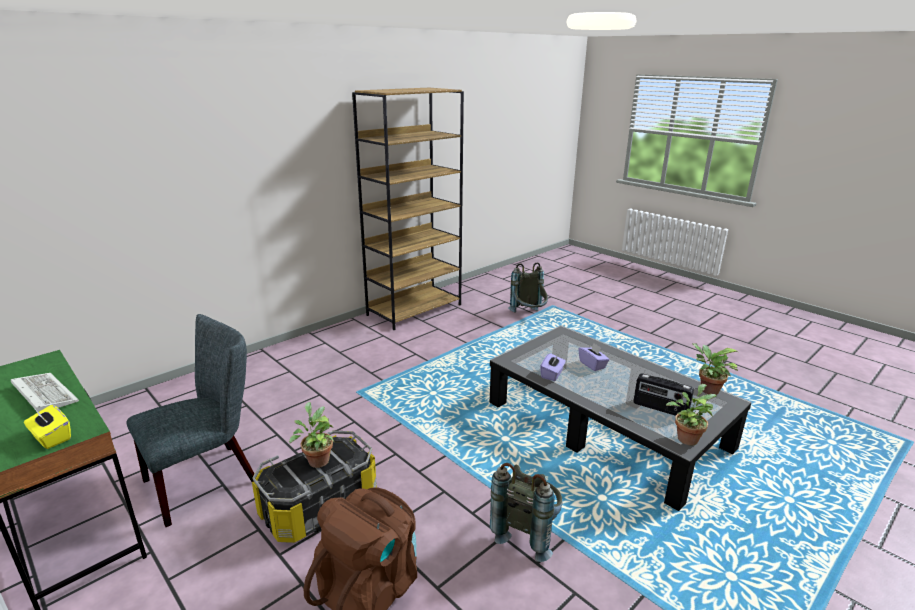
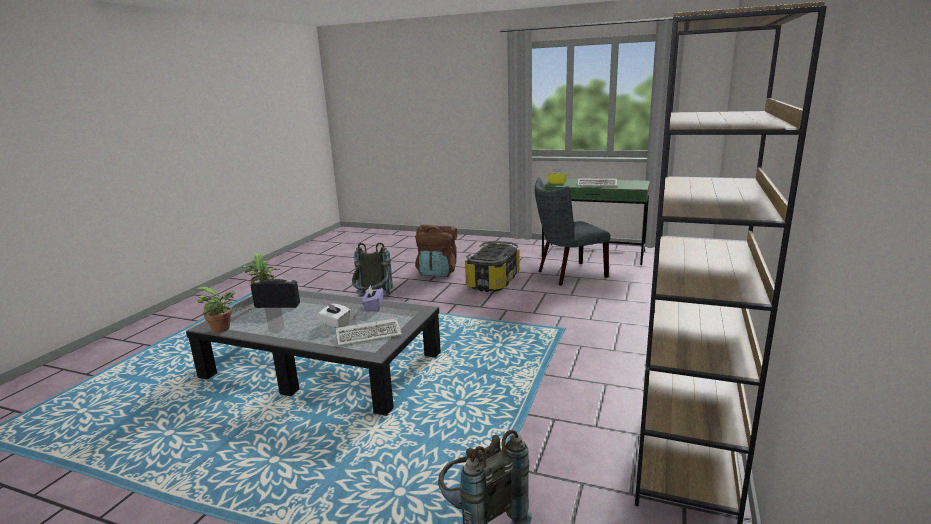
camera: 155 degrees right, 5 degrees down
grey chair [127,314,254,527] -> grey chair turned 45 degrees clockwise [535,178,611,285]
potted plant [289,402,335,468] -> none
purple tissue box [578,343,610,371] -> white tissue box [318,303,351,328]
none -> keyboard [335,318,402,346]

